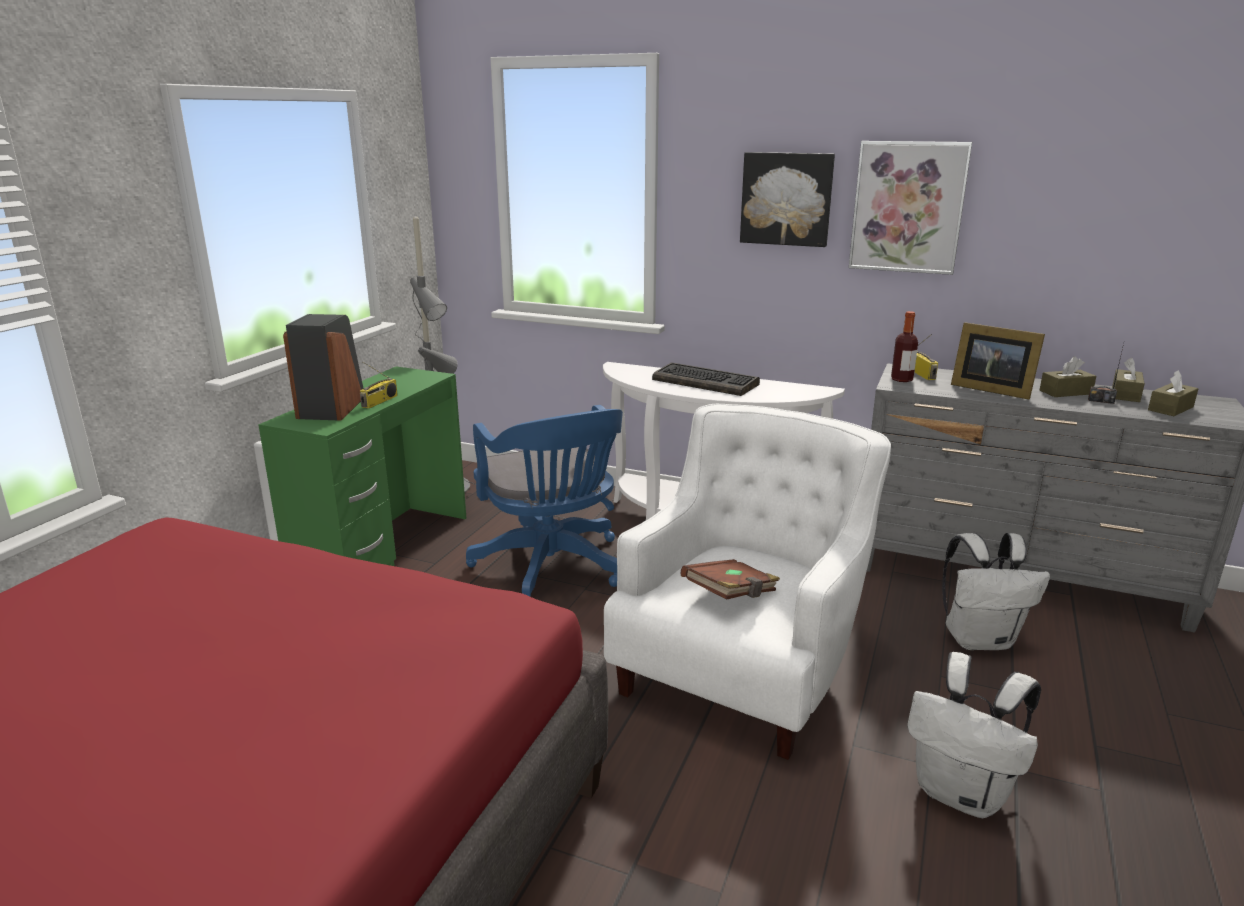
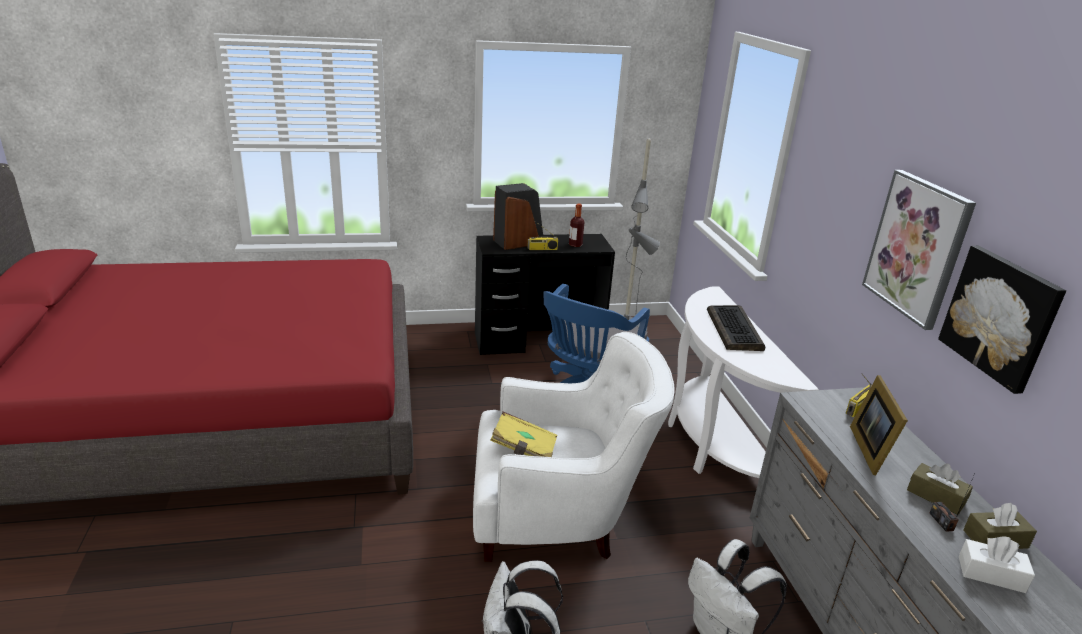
camera: 55 degrees right, 5 degrees up
green desk [258,367,466,566] -> black desk [475,234,615,355]
brown book [680,559,780,600] -> yellow book [490,412,557,457]
picture [740,152,835,247] -> picture moved to [938,246,1066,394]
bottle [891,311,918,382] -> bottle moved to [569,204,584,247]
brown tissue box [1148,370,1198,416] -> white tissue box [959,537,1035,593]

